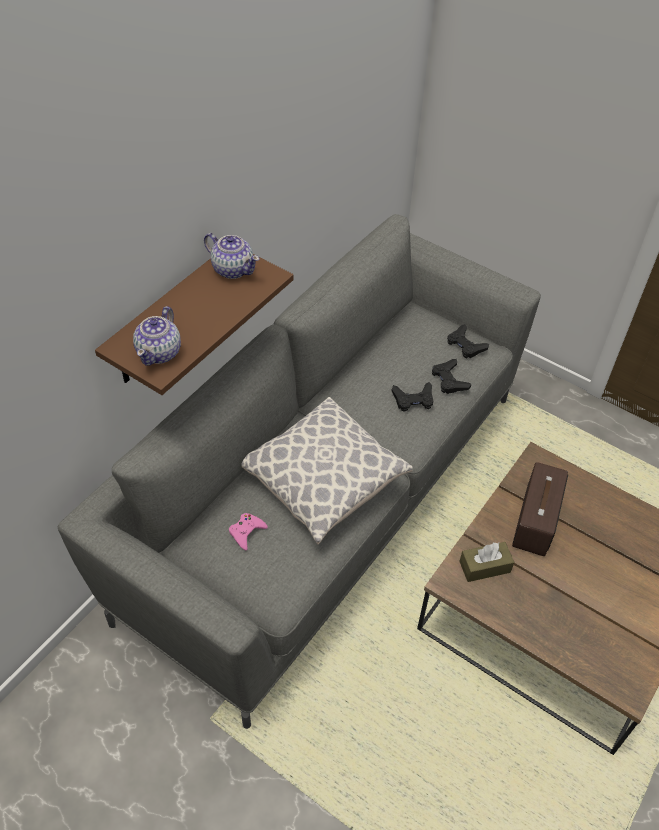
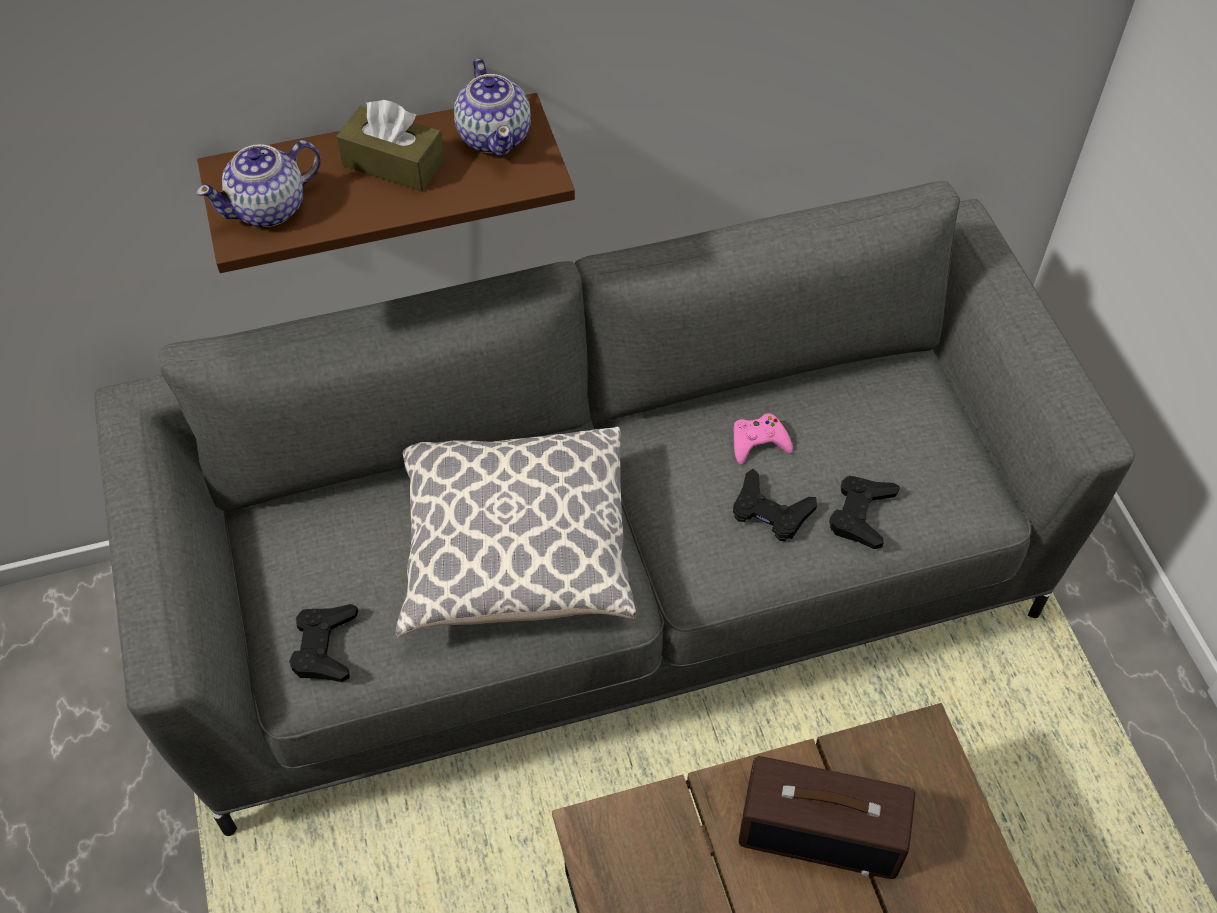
camera: 40 degrees right, 5 degrees up
pink game controller [229,513,268,550] -> pink game controller moved to [733,414,793,465]
black game controller [447,324,489,359] -> black game controller moved to [289,604,358,682]
brown tissue box [459,542,514,582] -> brown tissue box moved to [336,100,445,191]
radio [512,462,568,556] -> radio turned 45 degrees clockwise [739,756,915,879]

